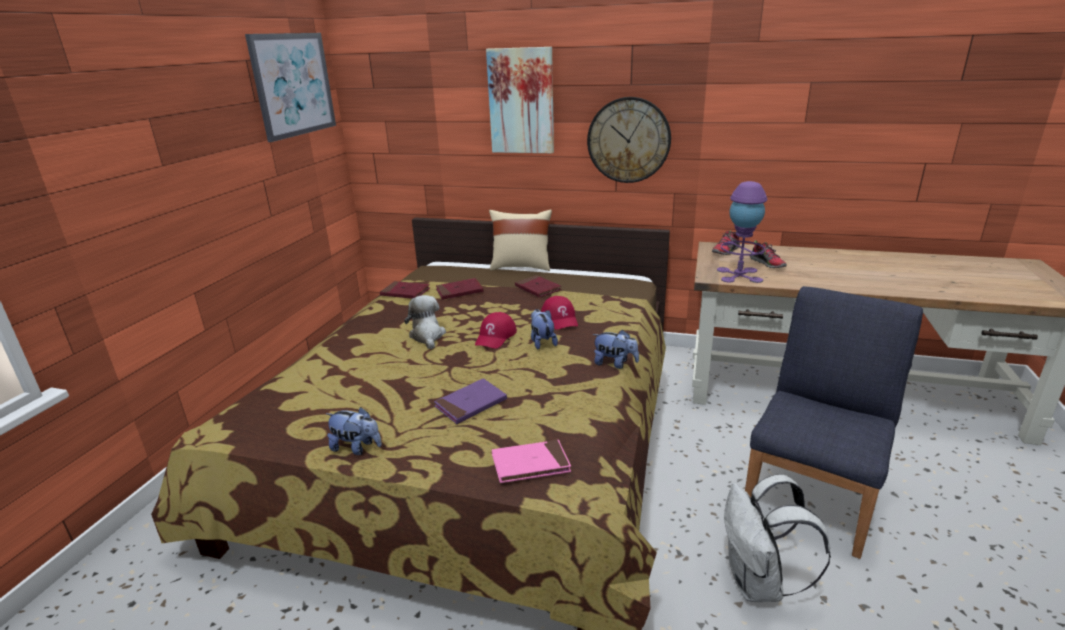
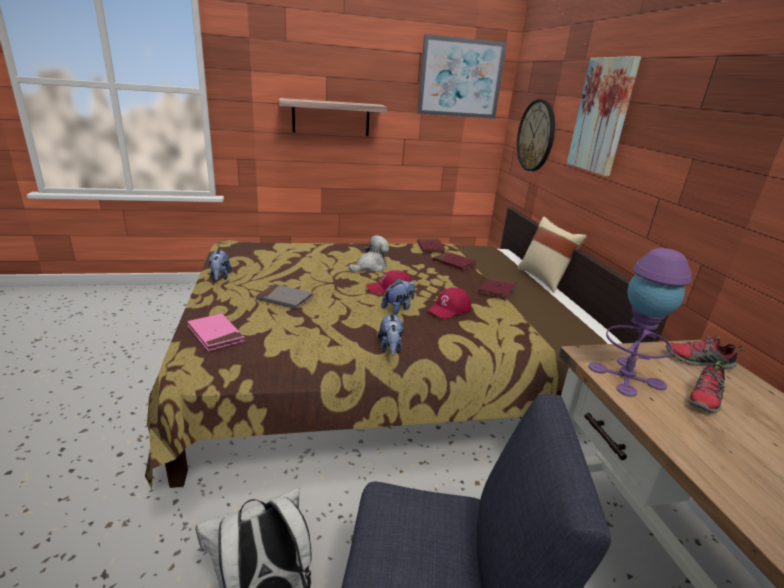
camera: 60 degrees right, 0 degrees up
purple book [434,378,507,424] -> grey book [256,284,313,309]
wall clock [587,97,671,183] -> wall clock moved to [517,99,555,171]
none -> shelf [279,98,387,136]

